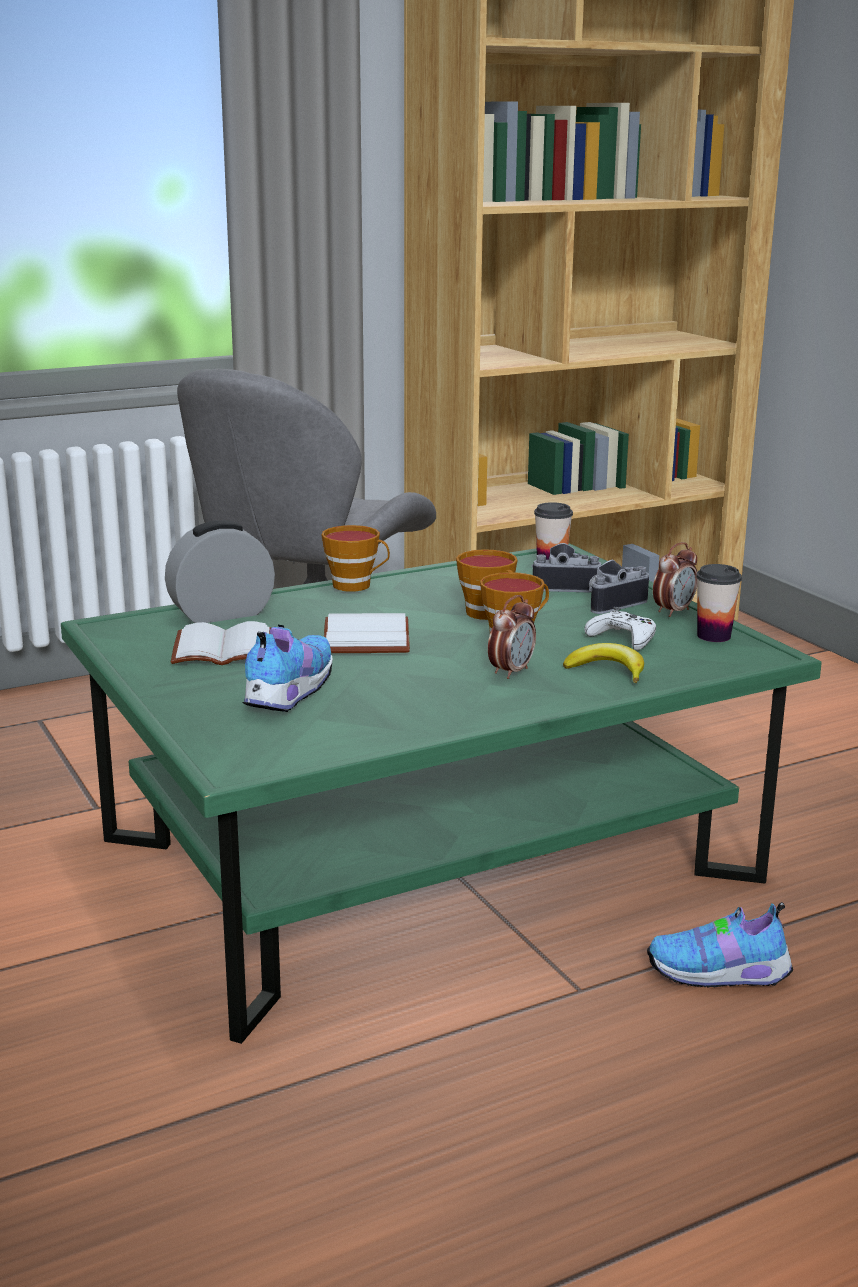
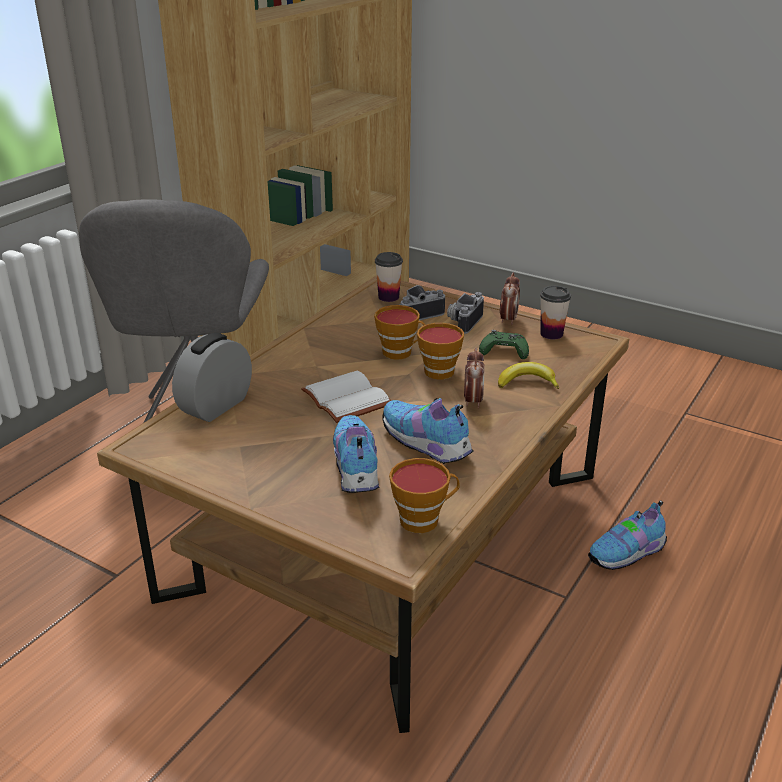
camera: 30 degrees left, 10 degrees up
green coffee table [61,544,822,1044] -> brown coffee table [97,276,629,733]
white book [171,621,272,665] -> none
cup [322,525,390,592] -> cup moved to [389,458,460,533]
white game controller [584,607,656,650] -> green game controller [479,330,529,359]
none -> shoe [382,398,474,464]

